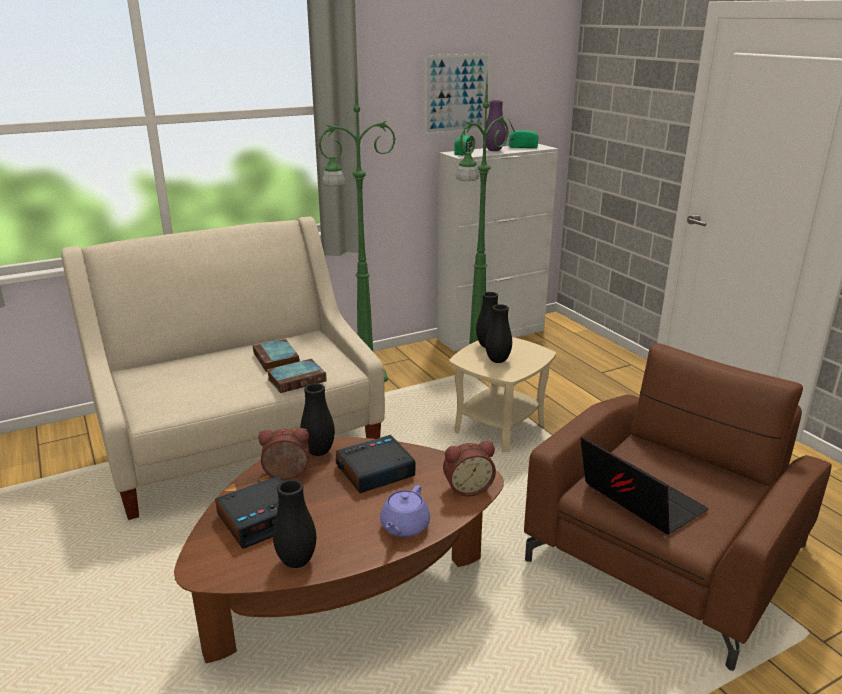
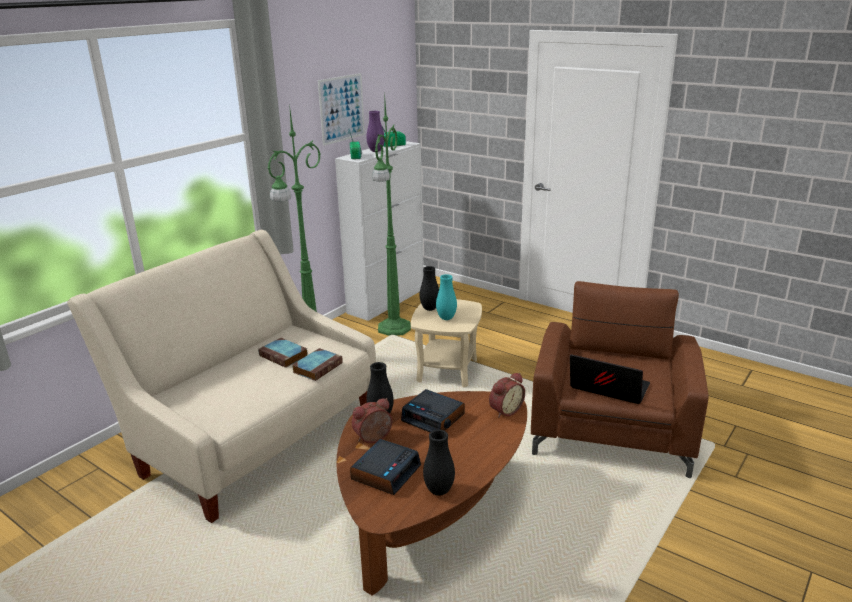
camera: 25 degrees left, 0 degrees up
alarm clock [336,435,415,493] -> alarm clock turned 90 degrees counterclockwise [401,389,465,432]
purple teapot [380,485,430,537] -> none
black vase [485,304,512,363] -> turquoise vase [436,274,457,320]

